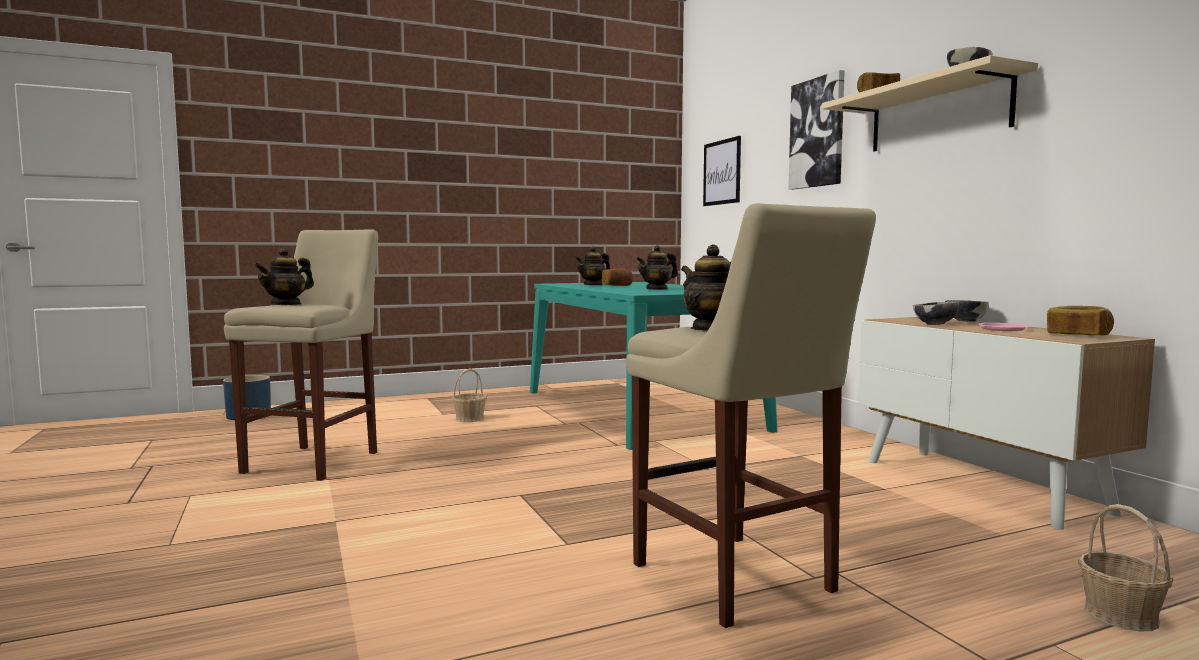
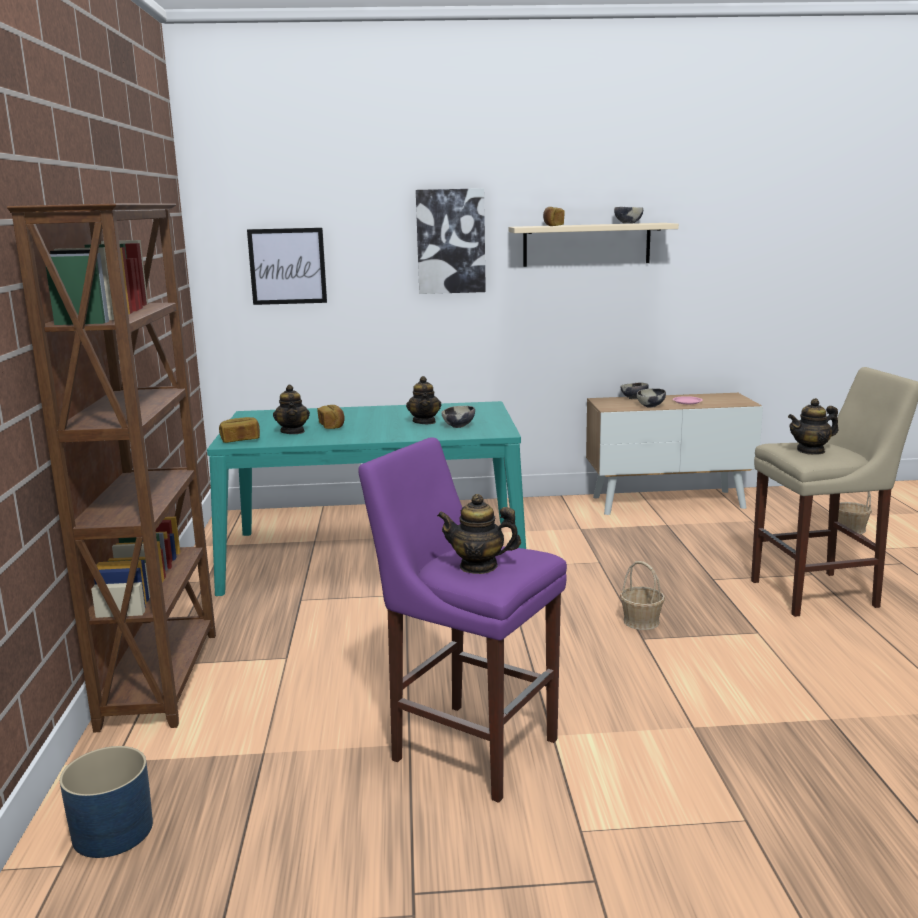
camera: 70 degrees left, 10 degrees up
beige stool [224,229,378,481] -> purple stool [358,437,567,803]
teapot [254,248,314,305] -> teapot turned 135 degrees clockwise [437,494,521,574]
basket [452,368,487,422] -> basket moved to [620,561,665,630]
bread [1047,306,1114,335] -> bread moved to [219,417,260,443]
none -> brown bookcase [7,204,216,732]
none -> bowl [441,406,475,428]

